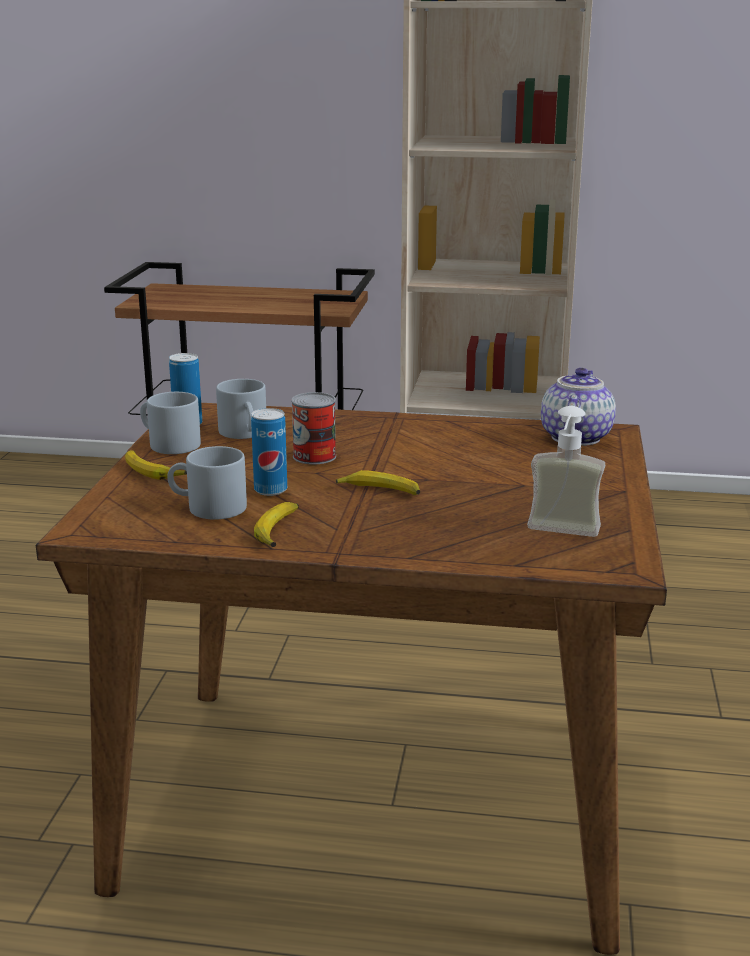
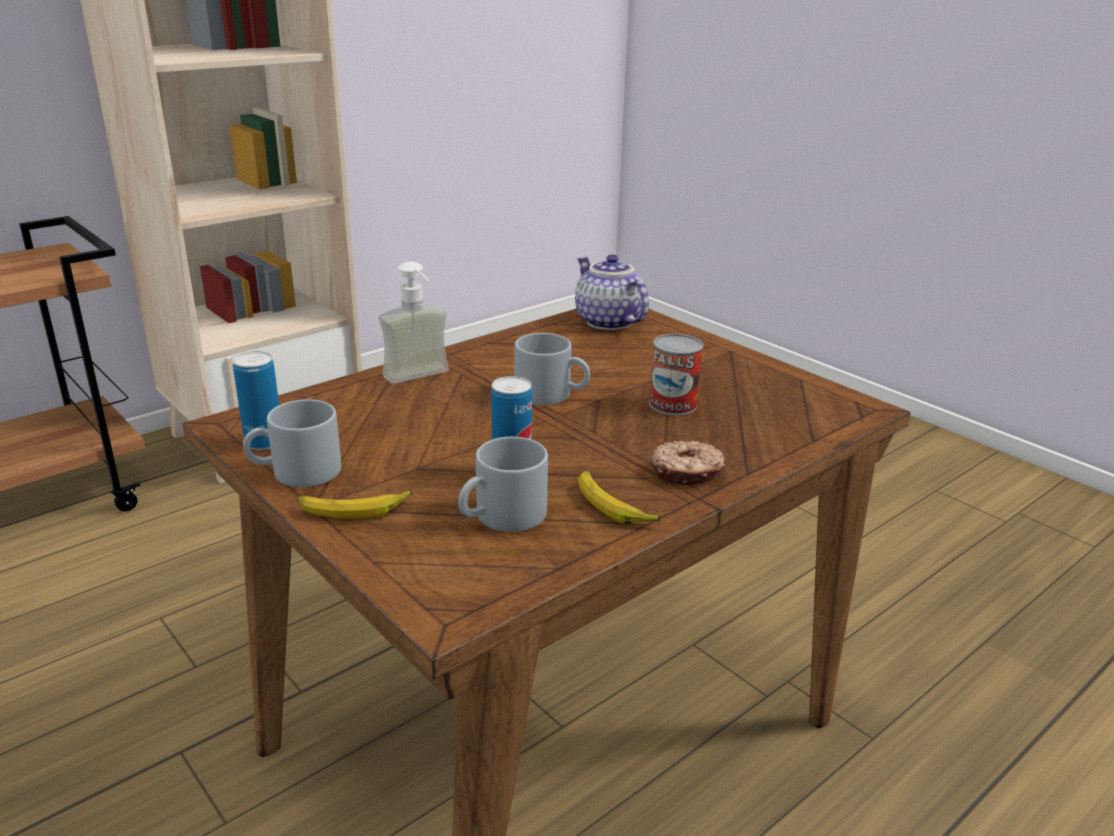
camera: 50 degrees left, 5 degrees up
grey mug [216,379,266,439] -> grey mug moved to [515,333,590,405]
can [291,392,336,464] -> can moved to [649,334,703,415]
banana [336,470,420,495] -> none
soap dispenser [527,406,605,537] -> soap dispenser moved to [379,262,449,384]
none -> donut [651,441,725,485]

